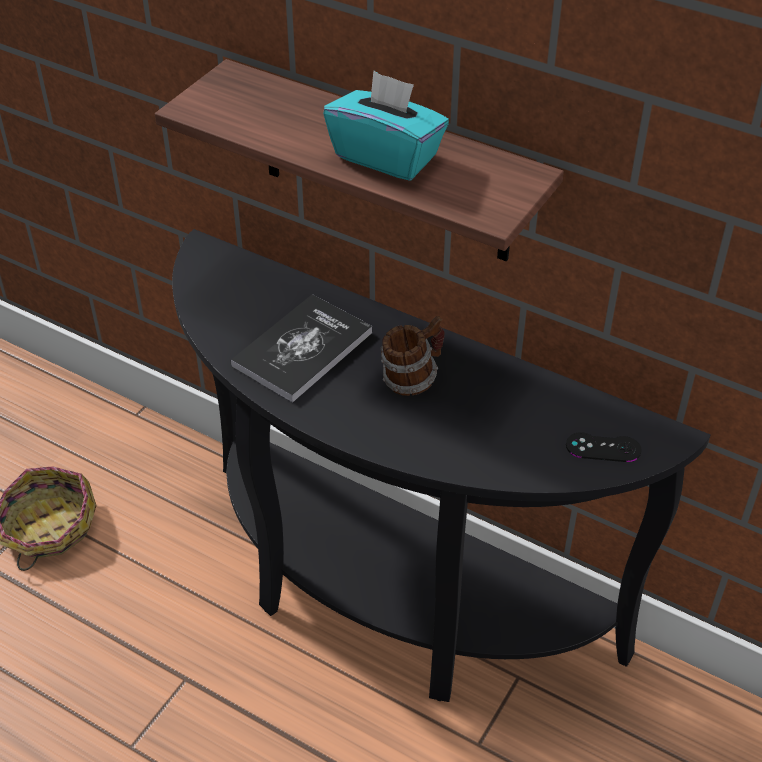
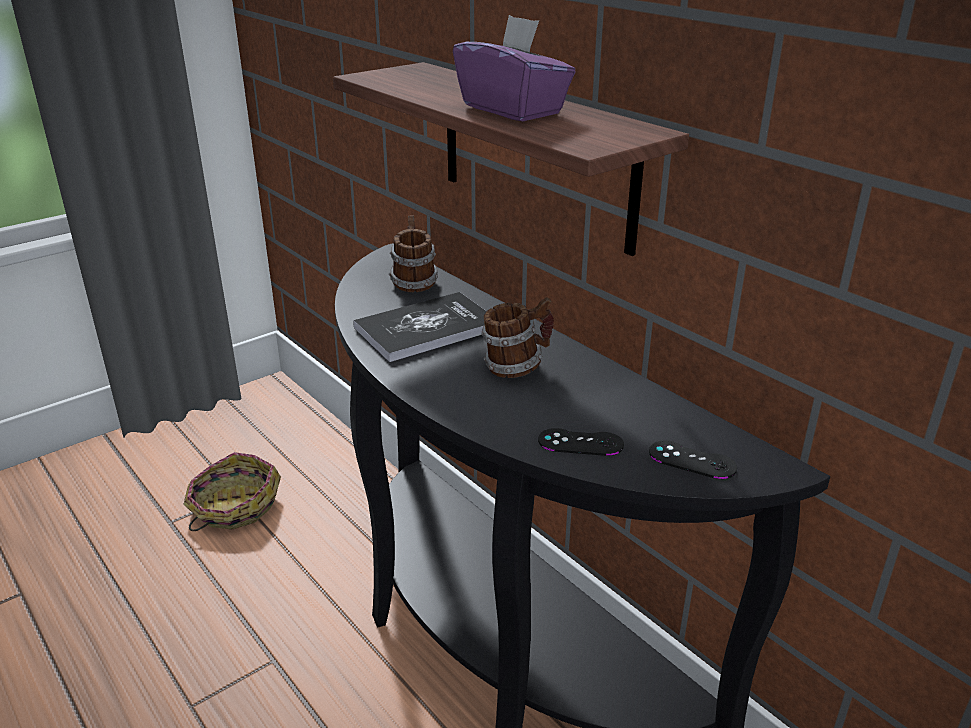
camera: 20 degrees right, 15 degrees down
turquoise tissue box [323,71,449,181] -> purple tissue box [453,15,576,121]
none -> mug [389,215,438,292]
none -> black game controller [538,428,624,456]

